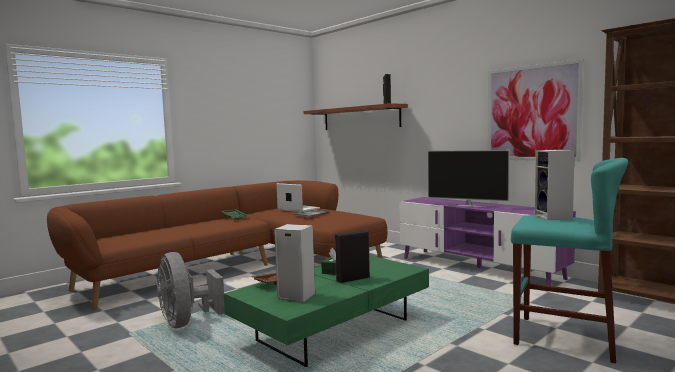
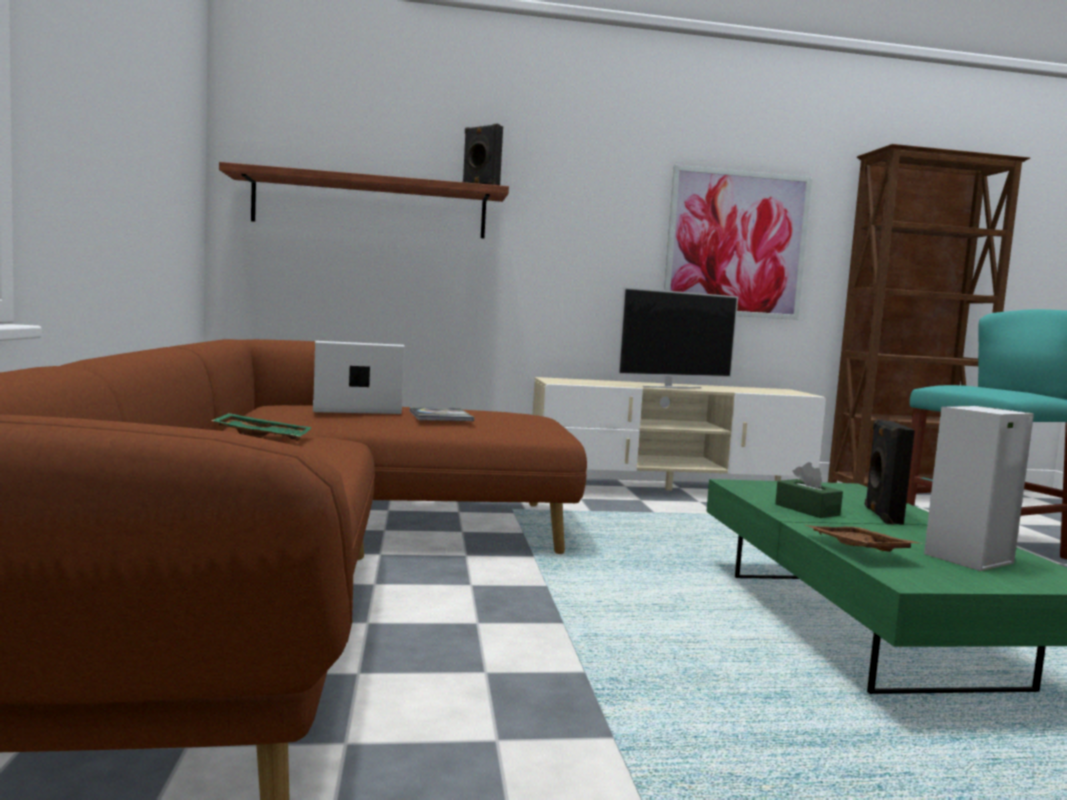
camera: 55 degrees left, 0 degrees up
grey fan [157,252,225,328] -> none
purple tv stand [400,197,576,286] -> beige tv stand [533,377,826,491]
speaker [535,149,575,220] -> none

